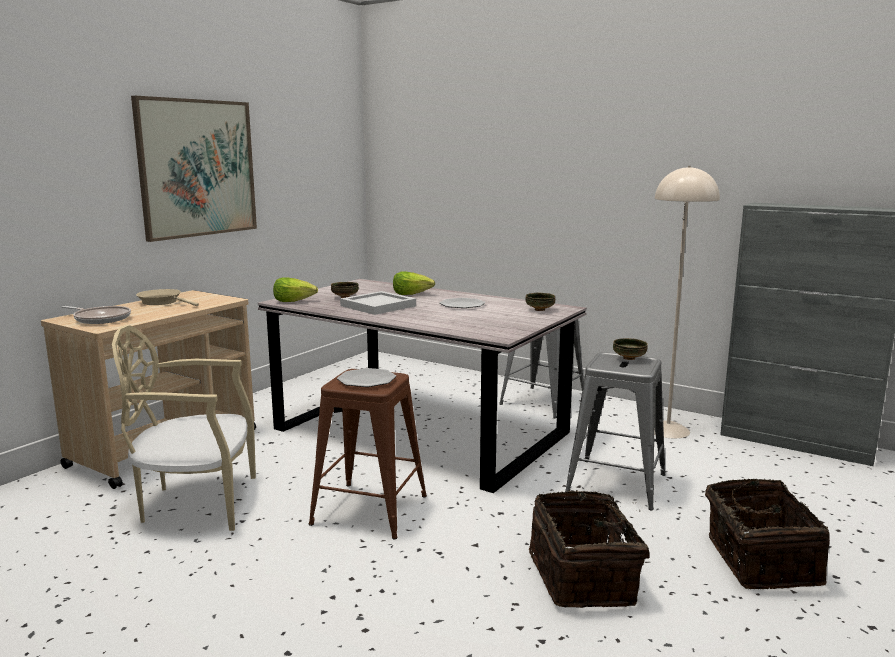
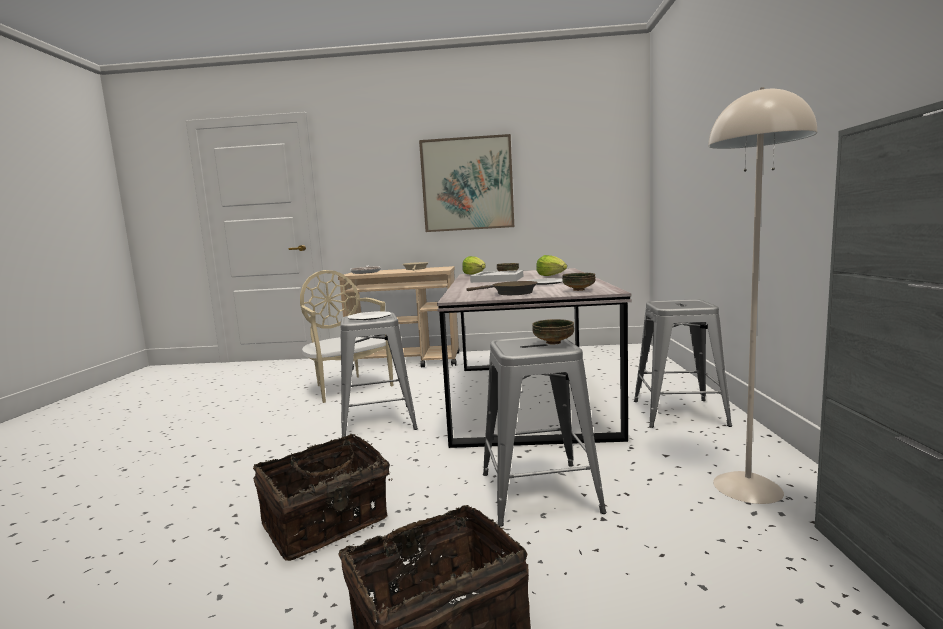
camera: 60 degrees right, 5 degrees down
brown stool [309,369,427,540] -> grey stool [340,312,418,437]
none -> brown frying pan [466,281,538,295]

